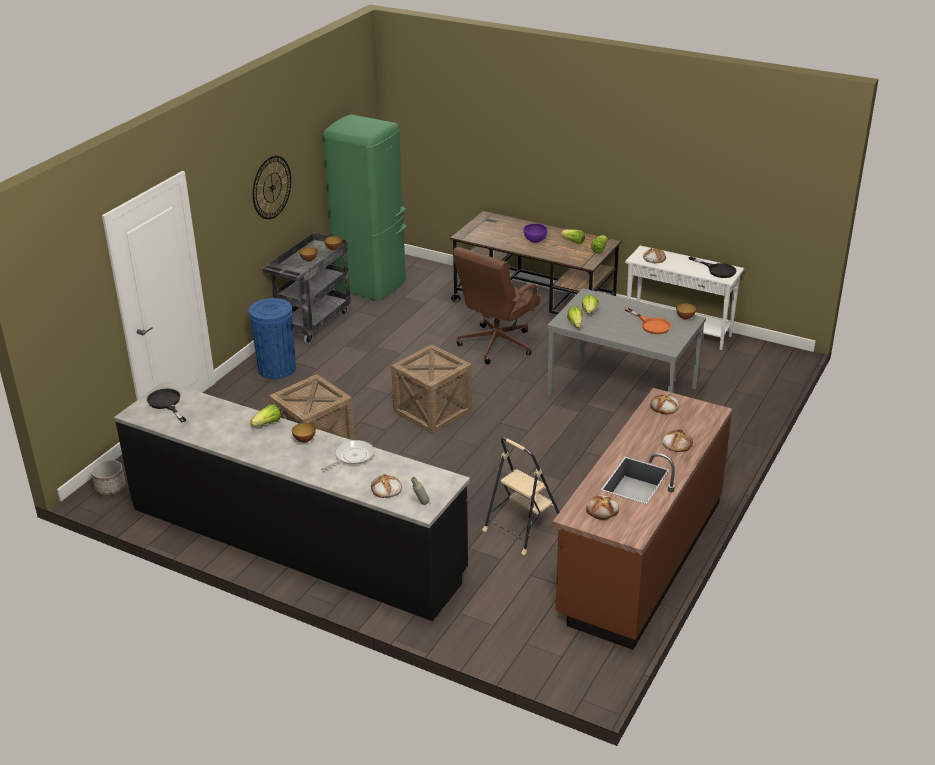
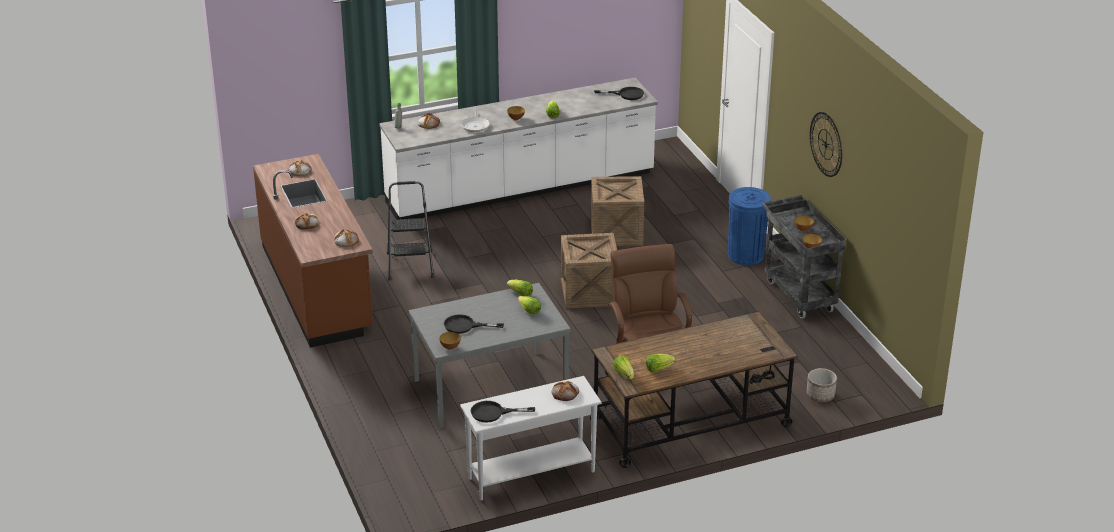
camera: 130 degrees right, 0 degrees up
planter [91,460,126,496] -> planter moved to [806,368,837,402]
black counter [114,381,470,621] -> white counter [379,78,658,220]
green fridge [323,114,407,301] -> none
beige step ladder [482,437,559,555] -> black step ladder [387,181,435,281]
purple bowl [523,223,548,243] -> none
orange frying pan [625,308,671,334] -> black frying pan [444,314,504,334]

